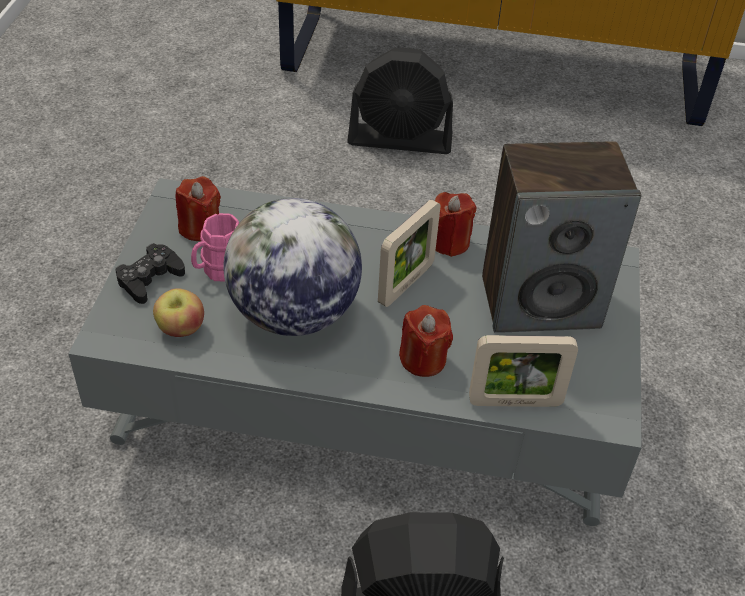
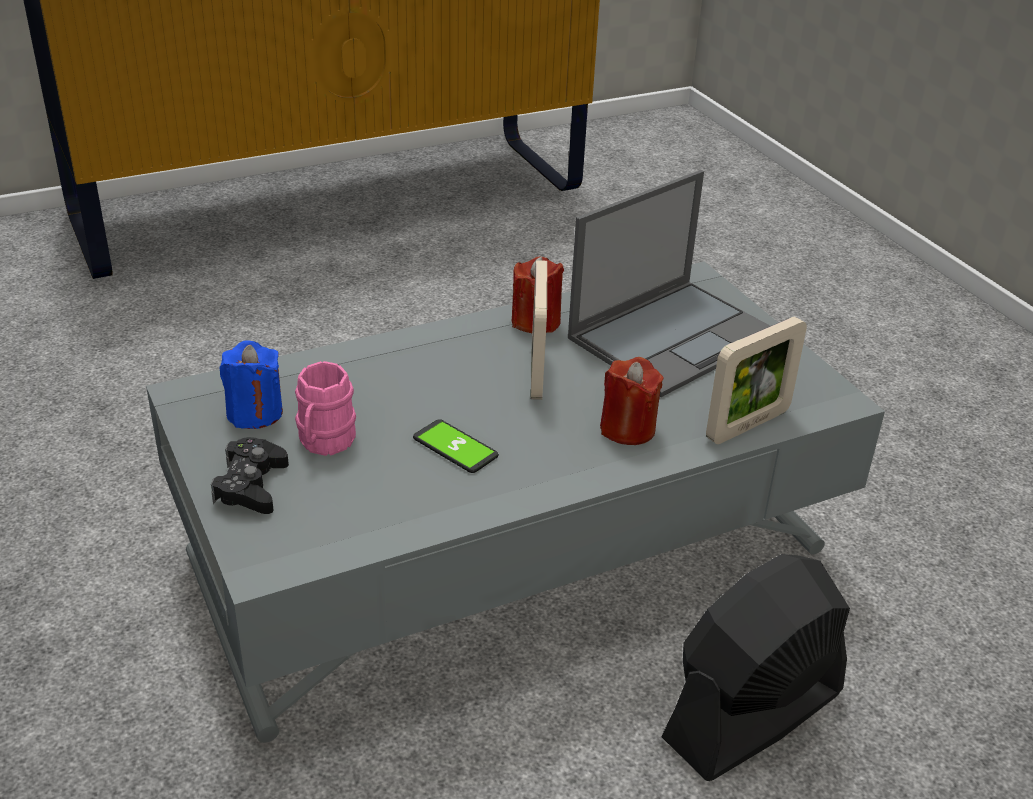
camera: 35 degrees left, 10 degrees down
apple [153,288,204,337] -> none
red candle [176,176,221,241] -> blue candle [219,340,283,429]
globe [223,198,362,336] -> phone [413,419,499,473]
black fan [347,47,453,154] -> none
speaker [482,142,641,333] -> laptop [568,170,770,397]

